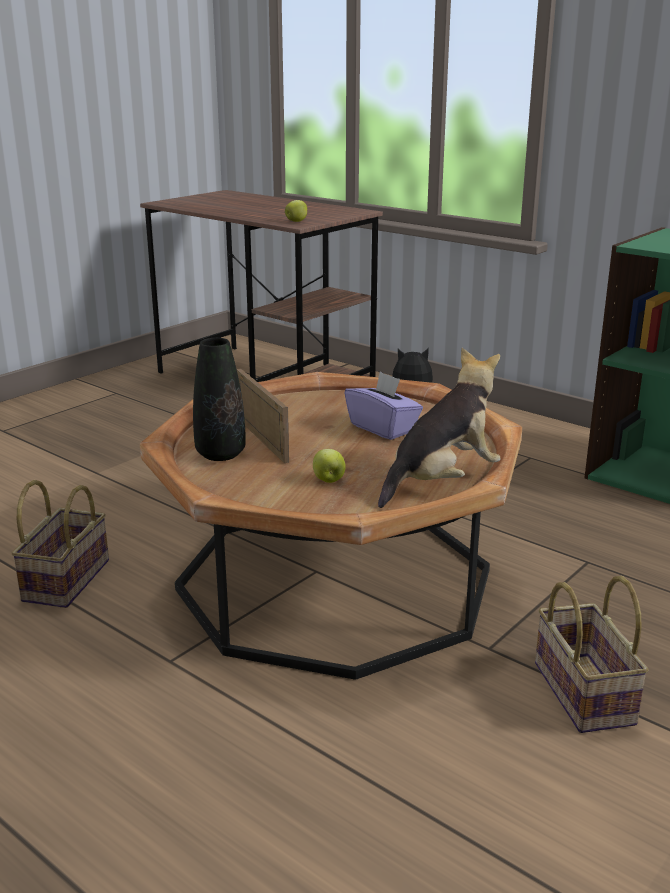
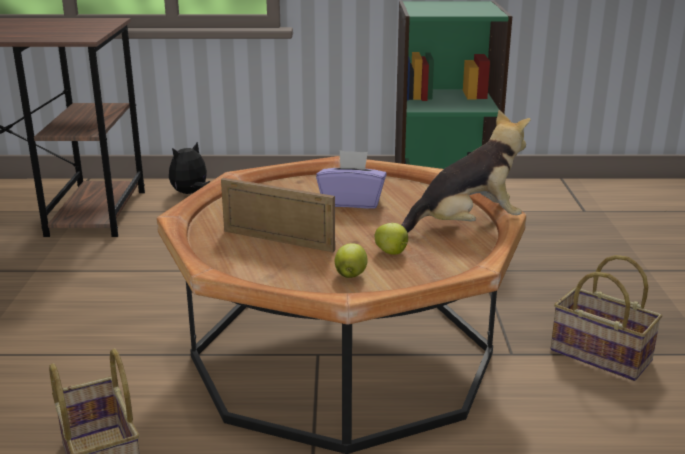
camera: 40 degrees left, 0 degrees up
black vase [193,338,246,461] -> none
apple [285,200,308,222] -> apple moved to [335,243,368,278]
plush toy [378,348,500,508] -> plush toy turned 60 degrees clockwise [402,110,531,233]

